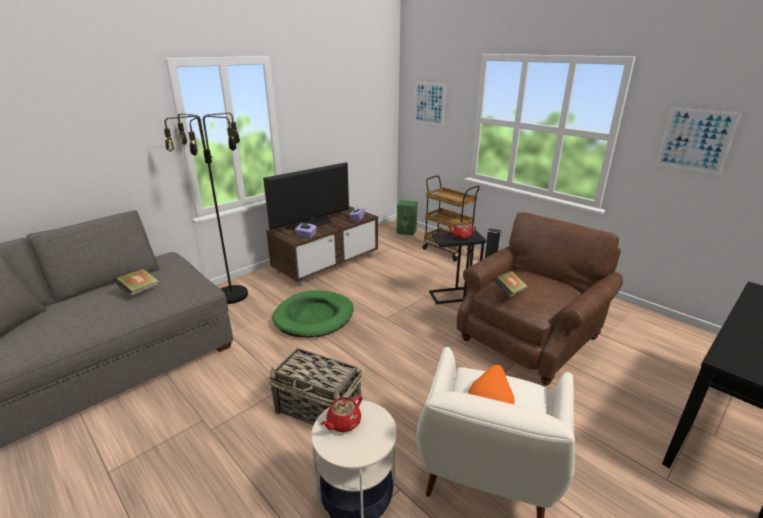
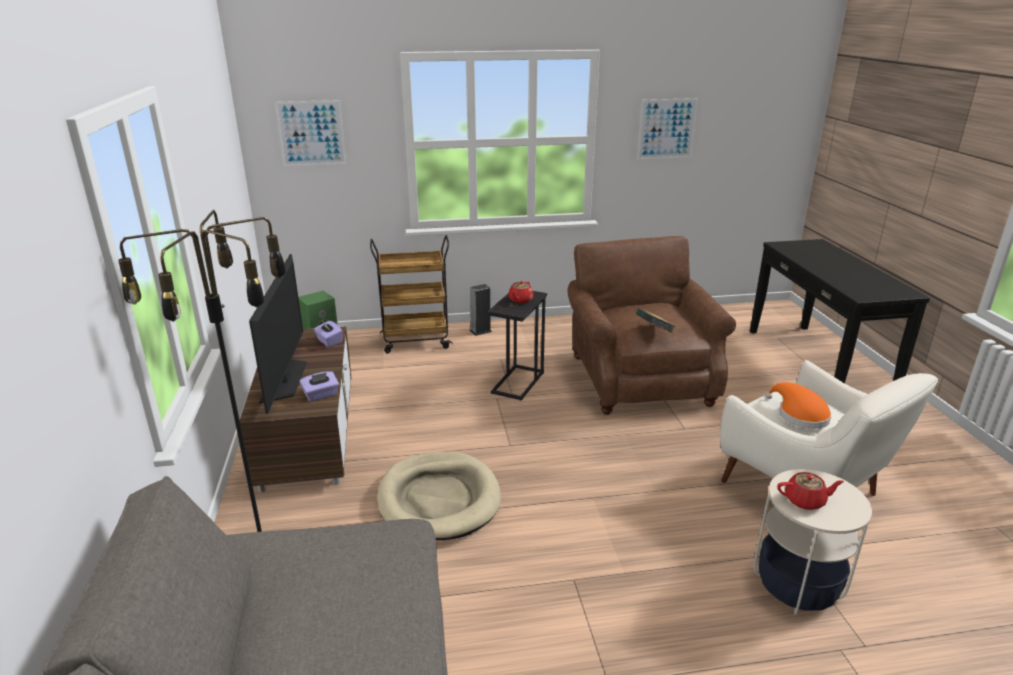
camera: 55 degrees left, 0 degrees up
book [113,269,159,296] -> none
basket [268,348,362,425] -> none
green dog bed [272,290,354,338] -> beige dog bed [377,452,501,540]
red teapot [321,395,362,432] -> red teapot turned 75 degrees counterclockwise [777,472,844,510]

